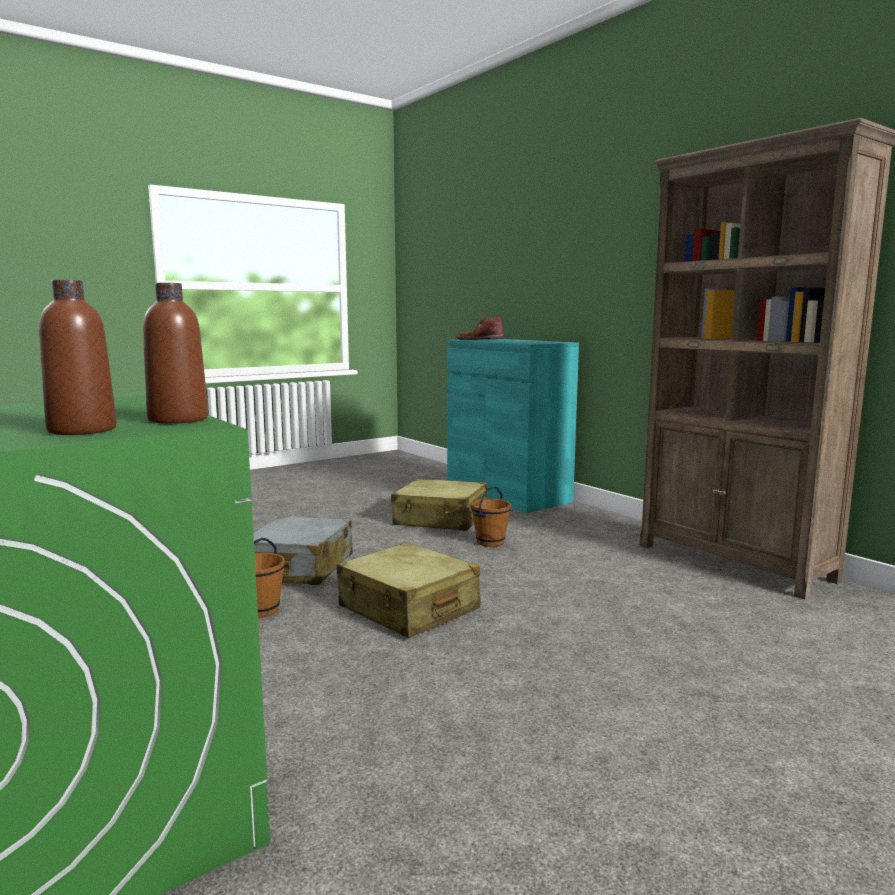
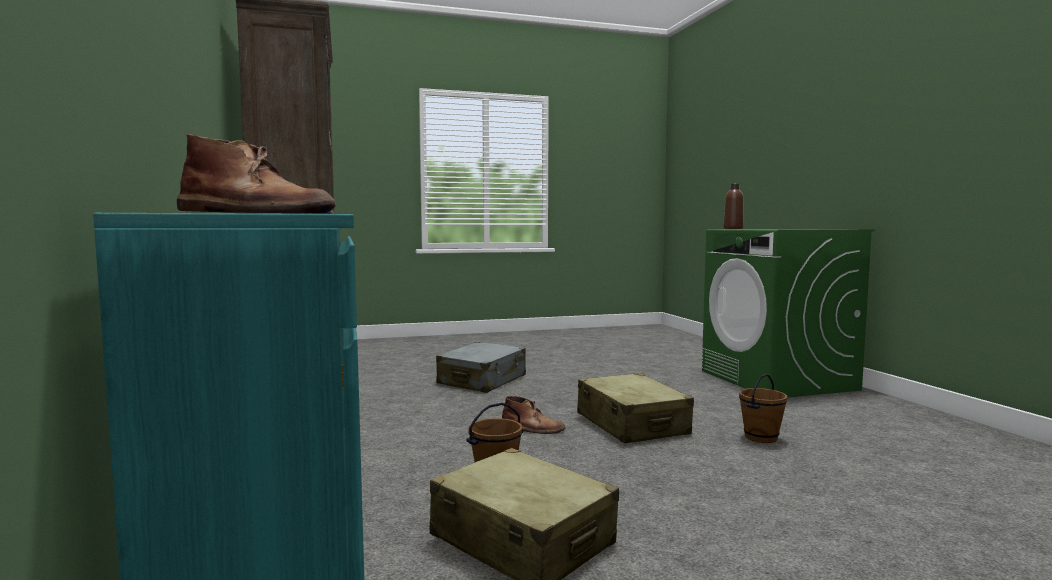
camera: 160 degrees left, 5 degrees down
brown bottle [39,280,117,435] -> none
grey suitcase [253,516,353,585] -> grey suitcase moved to [436,342,526,393]
none -> brown boot [502,396,566,434]

